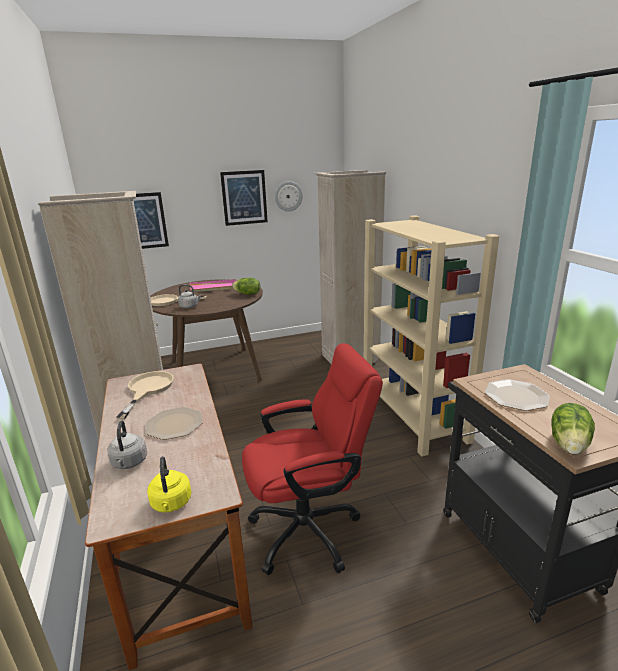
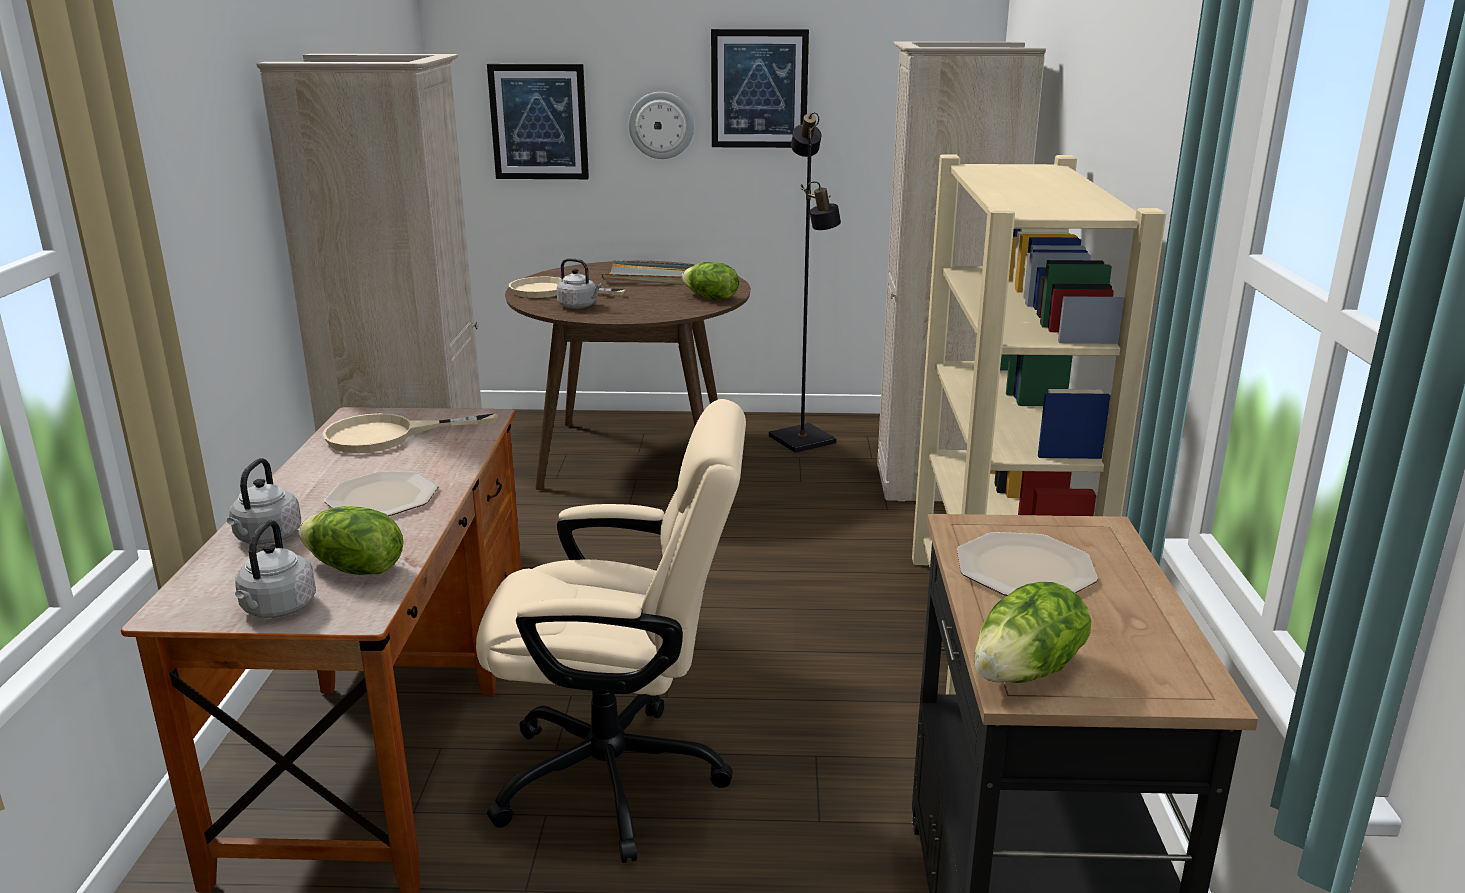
camera: 20 degrees right, 0 degrees up
beige frying pan [116,371,174,420] -> beige frying pan turned 135 degrees counterclockwise [323,413,498,453]
yellow kettle [147,456,191,513] -> grey kettle [235,520,316,618]
pink tray [190,279,237,292] -> grey tray [602,260,694,285]
red office chair [242,343,383,575] -> beige office chair [476,399,746,863]
wall clock [275,181,303,212] -> wall clock moved to [629,92,694,159]
none -> lettuce [299,506,404,575]
none -> black floor lamp [769,112,841,453]

